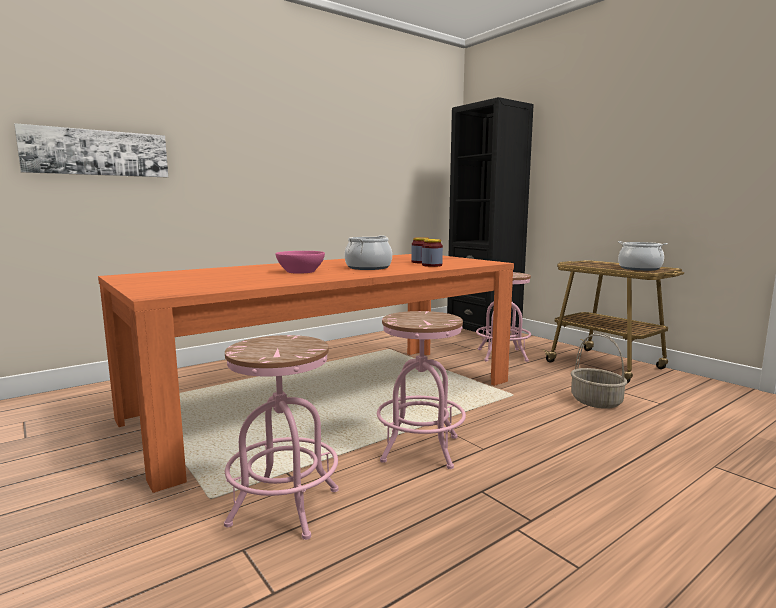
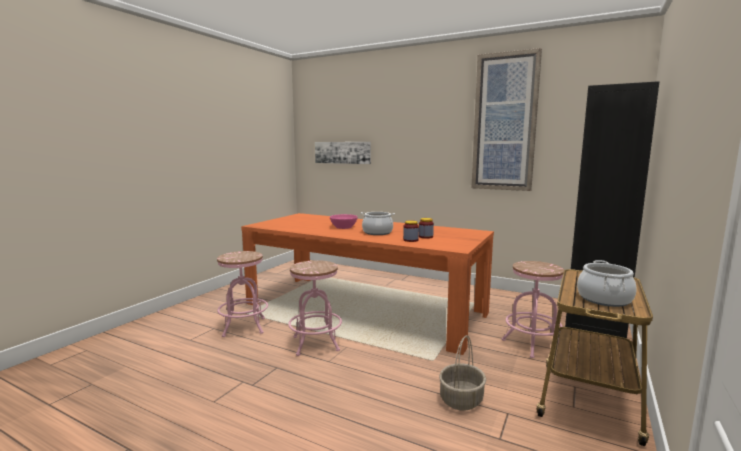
camera: 65 degrees right, 0 degrees up
none -> picture [471,48,542,191]

